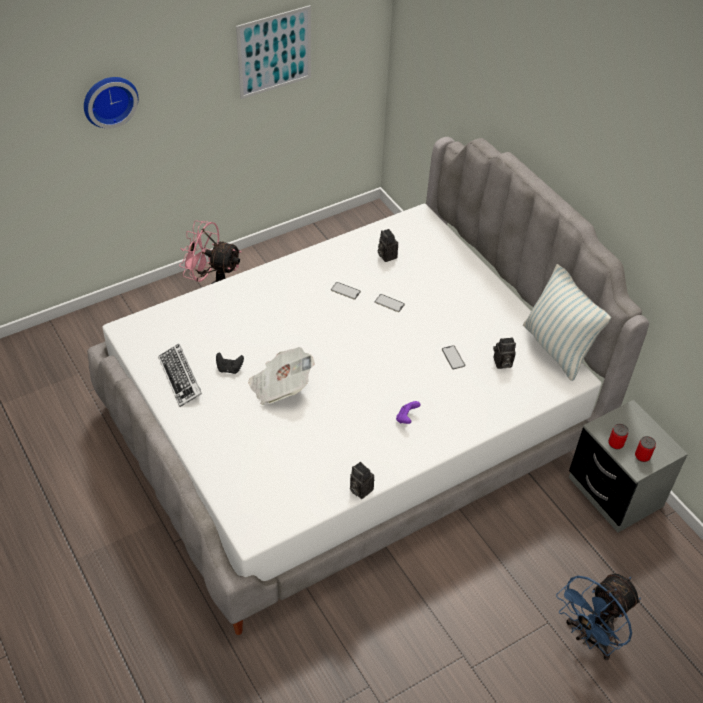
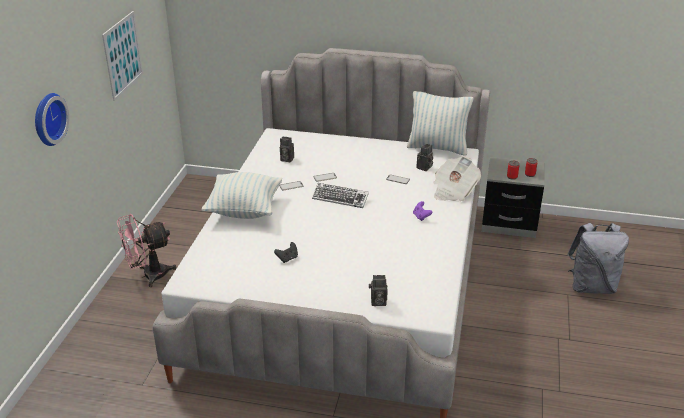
camera: 45 degrees left, 15 degrees down
keyboard [158,344,202,407] -> keyboard moved to [312,183,369,208]
newspaper [248,347,315,405] -> newspaper moved to [433,156,481,201]
camera [350,462,374,499] -> camera moved to [369,275,388,306]
blue fan [556,574,641,660] -> grey backpack [567,223,629,294]
none -> pillow [201,172,282,219]

